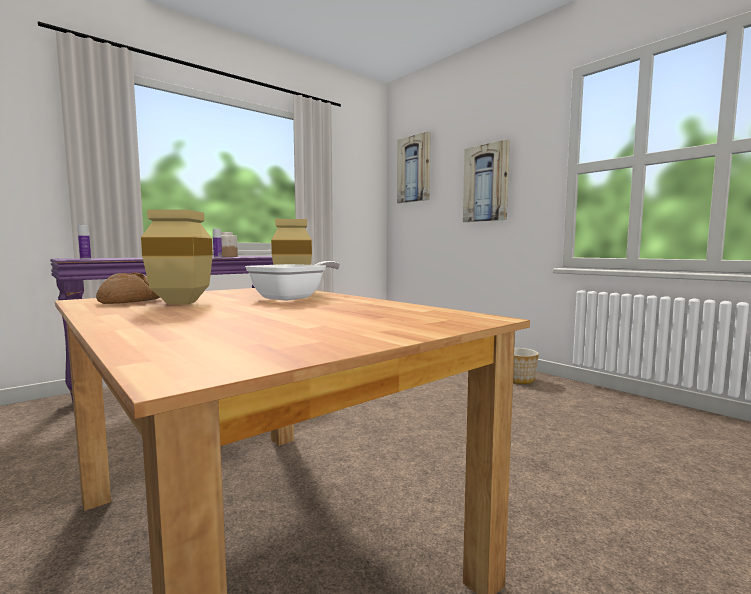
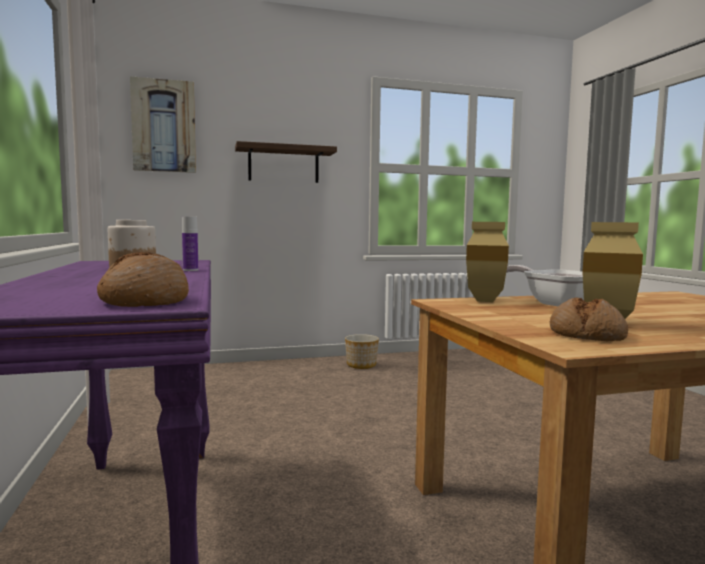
camera: 65 degrees left, 0 degrees up
bottle [78,225,91,259] -> bread [97,252,189,307]
picture [463,139,510,222] -> shelf [235,141,337,183]

